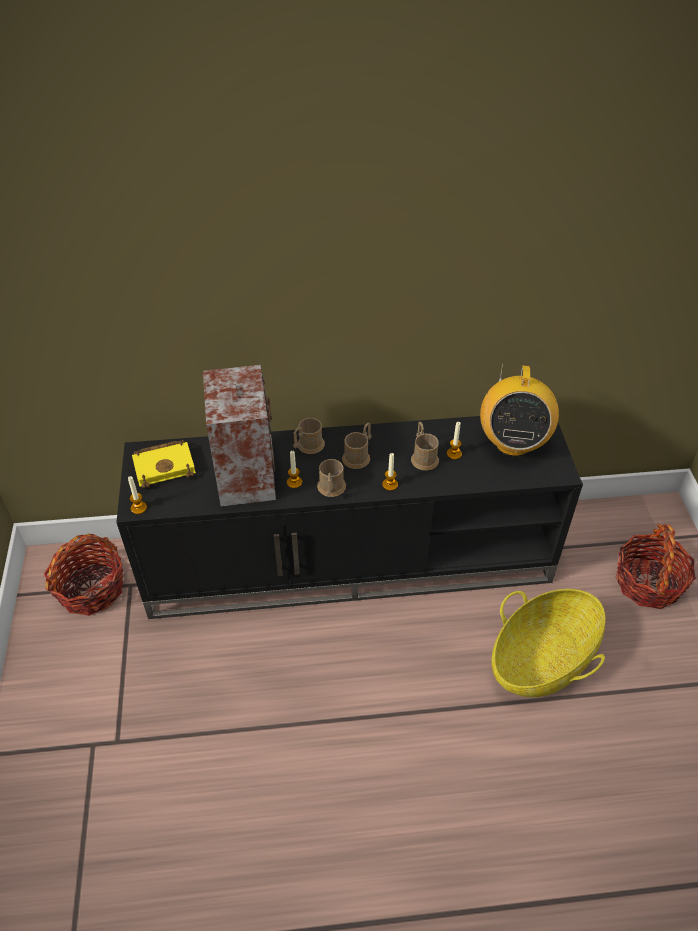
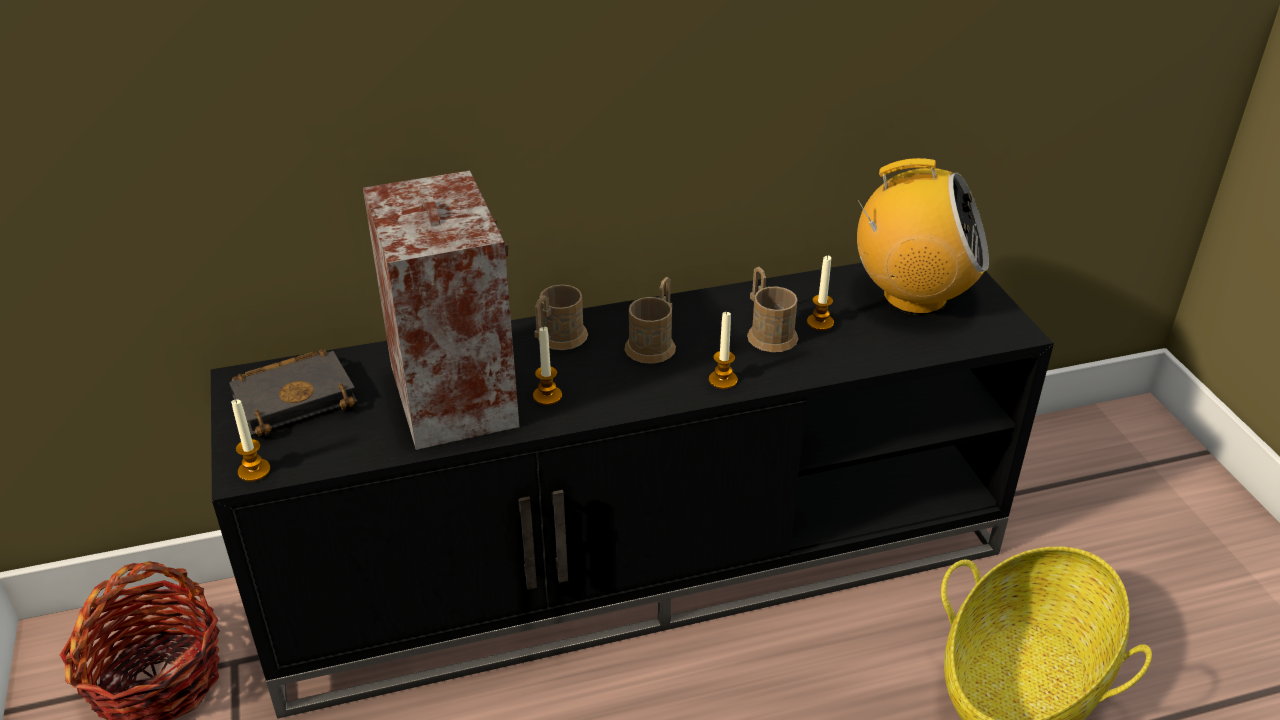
camera: 10 degrees left, 10 degrees down
yellow book [132,440,196,488] -> black book [229,349,357,437]
brown mug [317,459,346,497] -> none
radio [480,363,559,456] -> radio turned 75 degrees counterclockwise [856,158,989,315]
basket [616,524,696,609] -> none

